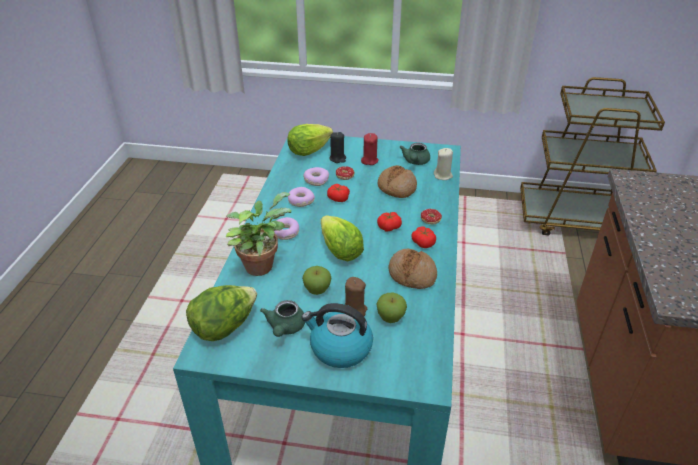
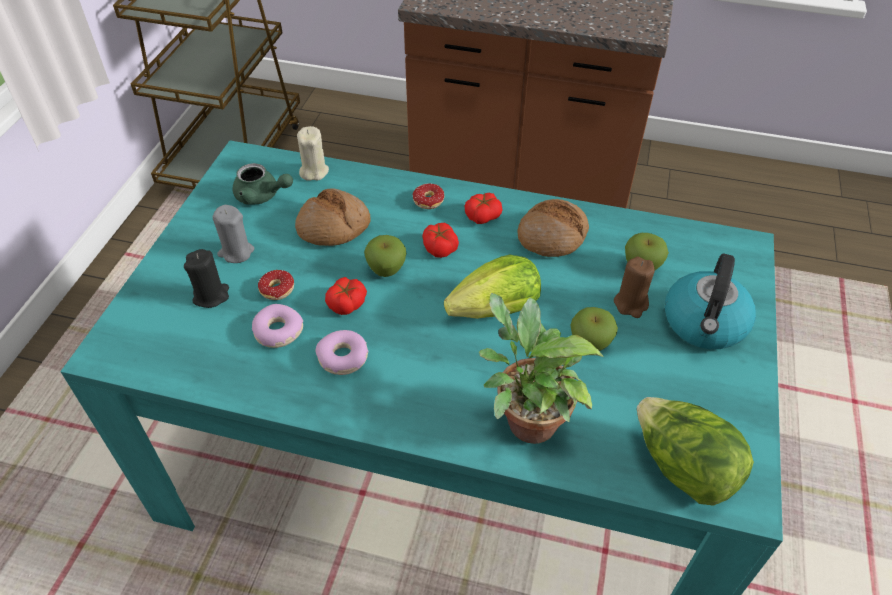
camera: 85 degrees left, 10 degrees up
green teapot [260,300,305,337] -> none
donut [274,217,299,240] -> none
lettuce [287,124,333,156] -> none
red candle [361,133,379,165] -> grey candle [212,205,254,263]
none -> apple [364,235,406,277]

